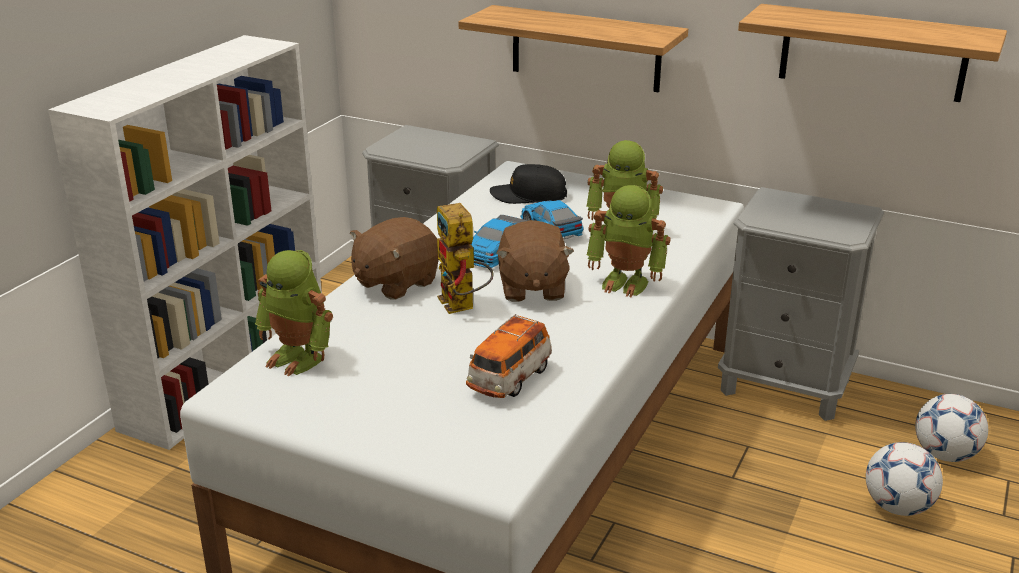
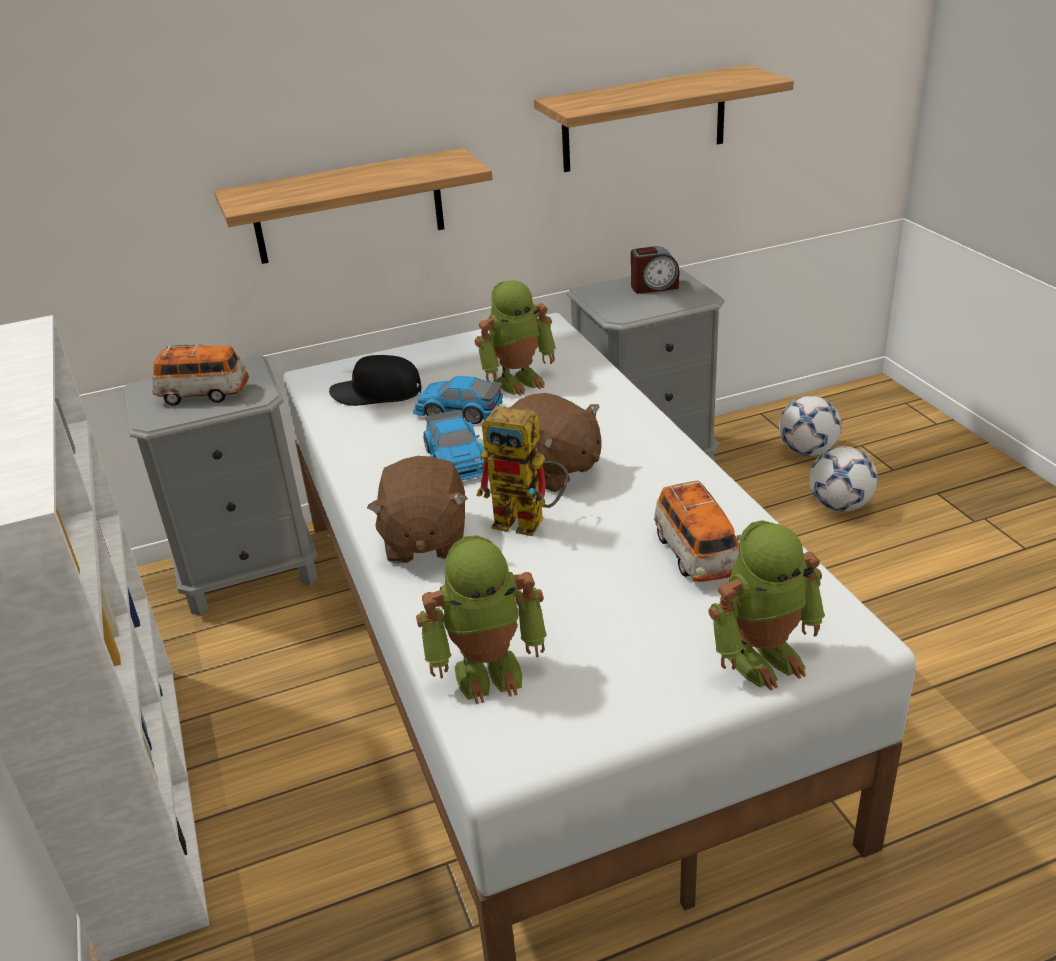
camera: 45 degrees left, 5 degrees up
black cap [490,164,567,204] -> black cap turned 45 degrees clockwise [329,355,422,406]
toy robot [587,185,671,297] -> toy robot moved to [708,520,825,691]
none -> toy car [152,344,249,406]
none -> alarm clock [631,246,679,294]

